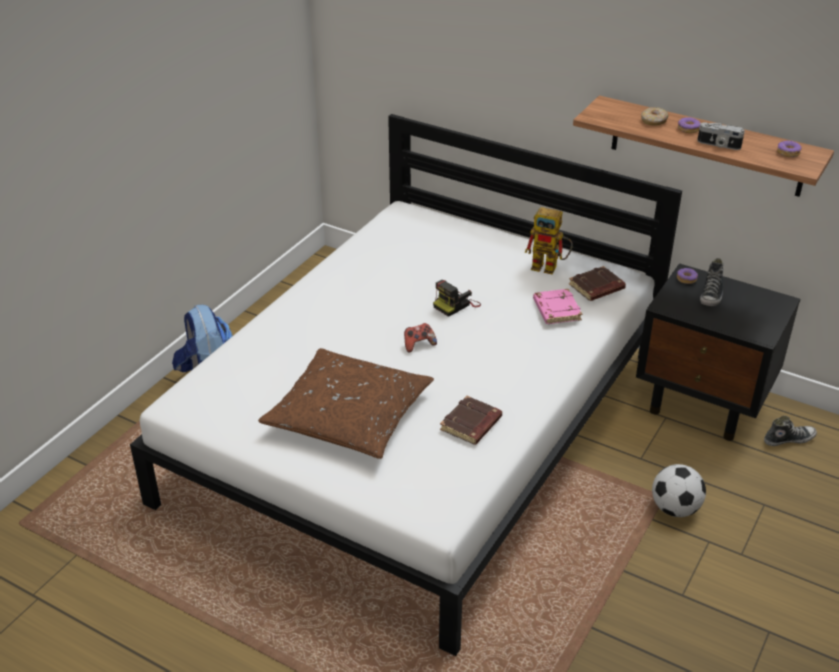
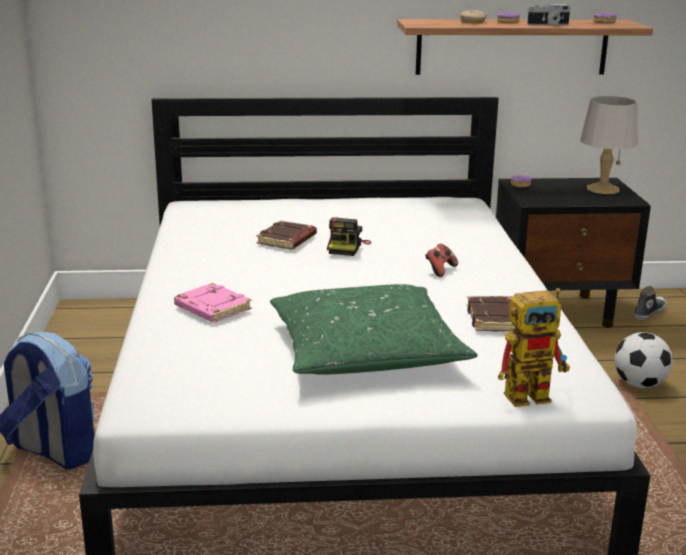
camera: 35 degrees left, 15 degrees down
brown pillow [258,348,434,459] -> green pillow [270,284,478,375]
game controller [404,323,437,353] -> game controller moved to [425,243,458,277]
toy robot [524,207,573,275] -> toy robot moved to [498,288,570,407]
pink book [533,289,582,324] -> pink book moved to [174,283,252,323]
brown book [569,266,626,301] -> brown book moved to [256,221,317,249]
shoe [700,258,724,306] -> none
none -> grey table lamp [580,96,638,194]

